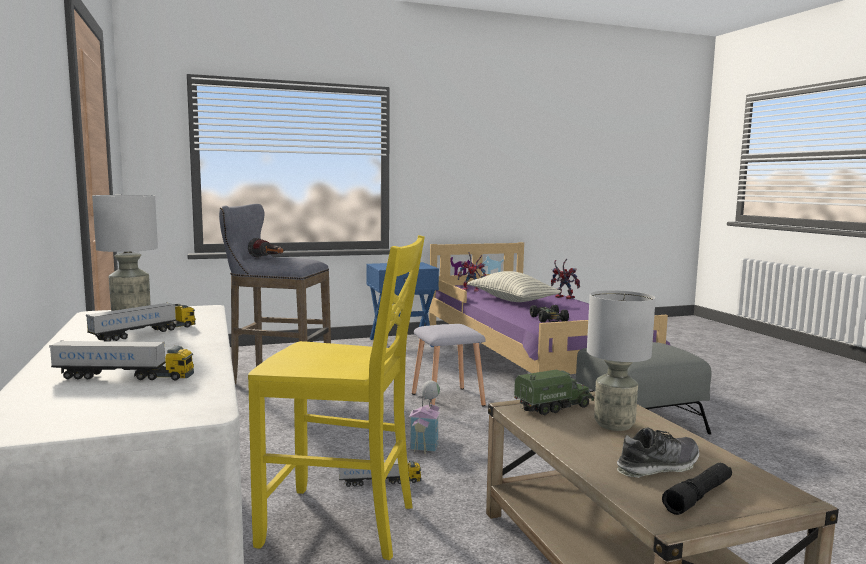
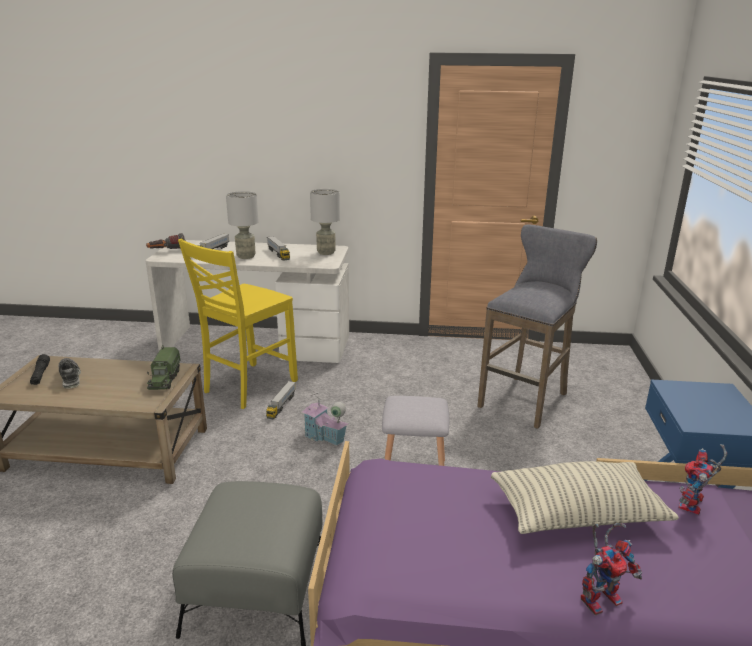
camera: 115 degrees right, 15 degrees up
flashlight [248,238,283,258] -> flashlight moved to [146,233,186,249]
black toy car [530,305,569,322] -> none
grey table lamp [587,290,656,431] -> grey table lamp moved to [226,191,259,259]
shoe [617,427,699,478] -> shoe turned 150 degrees clockwise [59,358,81,389]

